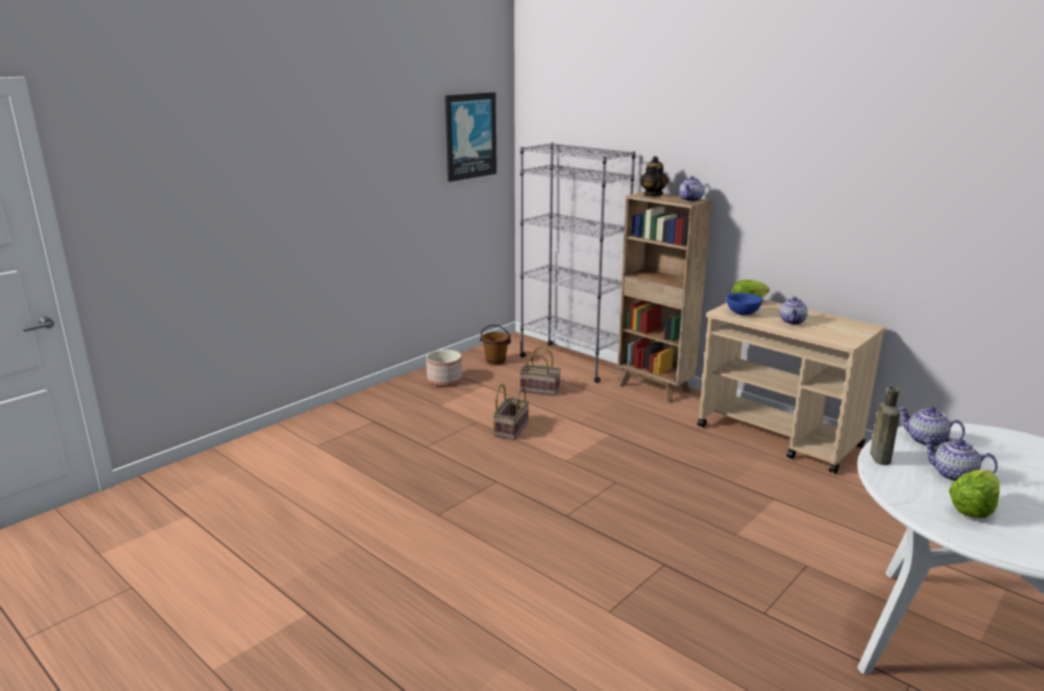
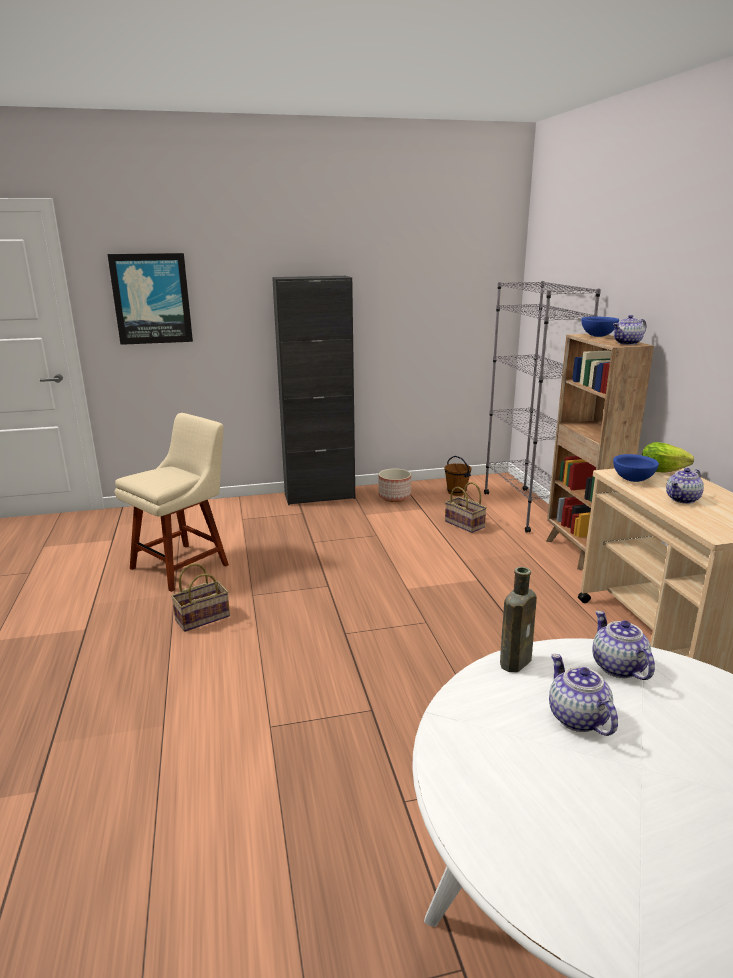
camera: 35 degrees right, 0 degrees up
picture [445,92,497,182] -> picture moved to [108,253,193,345]
basket [493,384,529,440] -> basket moved to [171,563,230,632]
teapot [640,156,668,196] -> blue bowl [581,317,619,337]
lettuce [949,469,1000,518] -> none
none -> beige chair [115,413,229,592]
none -> black cabinet [272,276,355,505]

